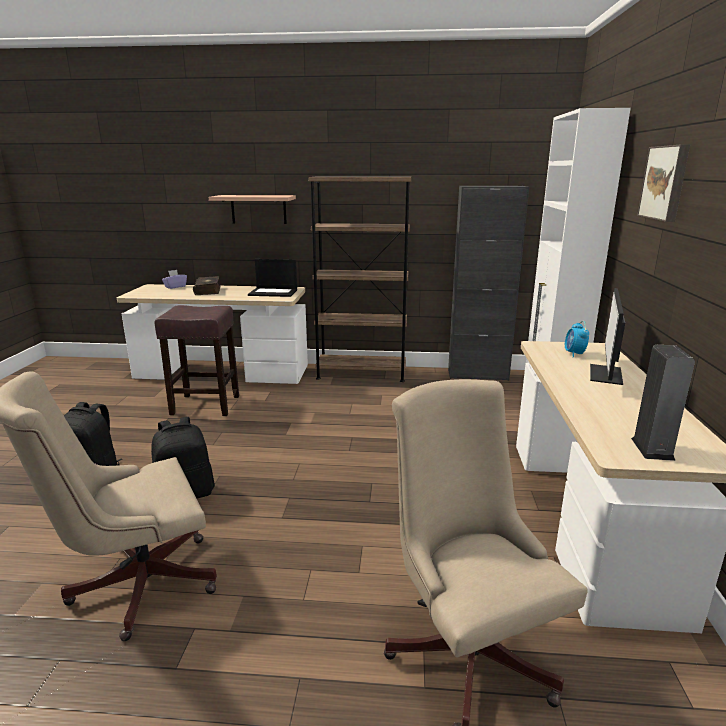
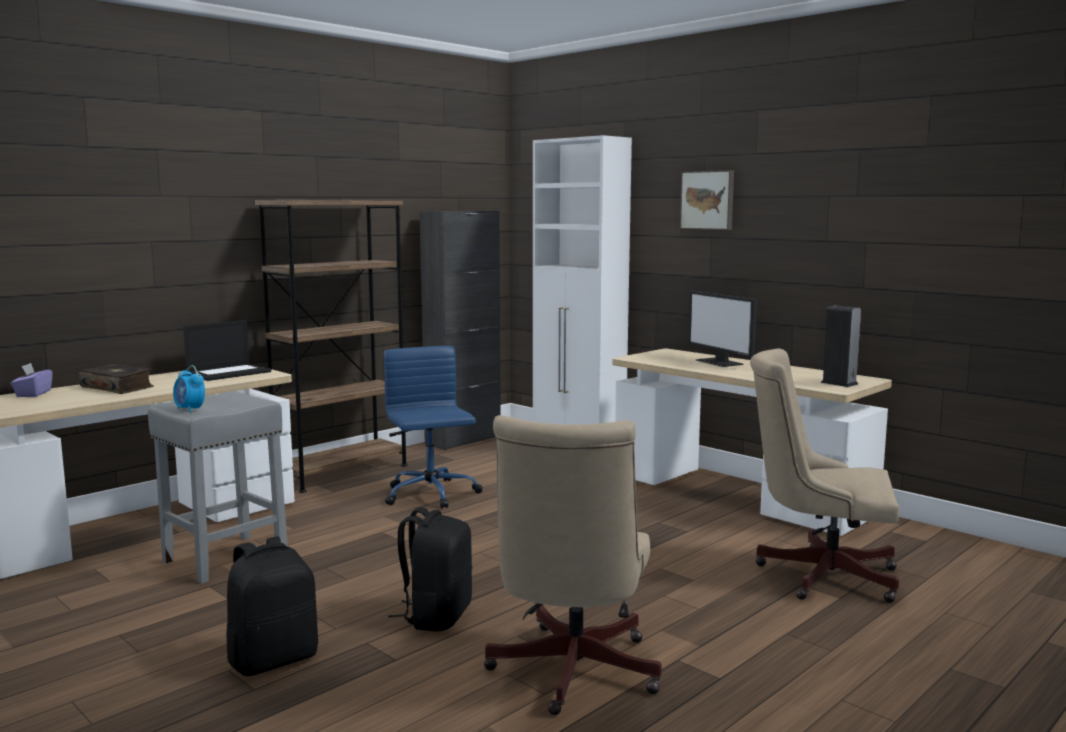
camera: 50 degrees left, 10 degrees down
brown stool [154,305,239,416] -> grey stool [148,391,287,584]
shelf [209,195,296,224] -> none
alarm clock [565,321,589,357] -> alarm clock moved to [173,365,205,413]
none -> blue office chair [384,346,483,508]

